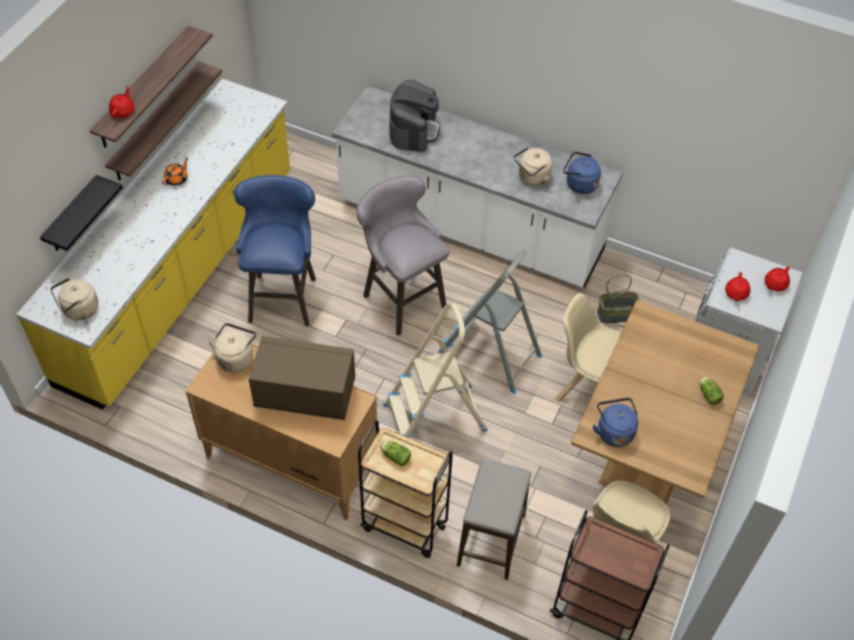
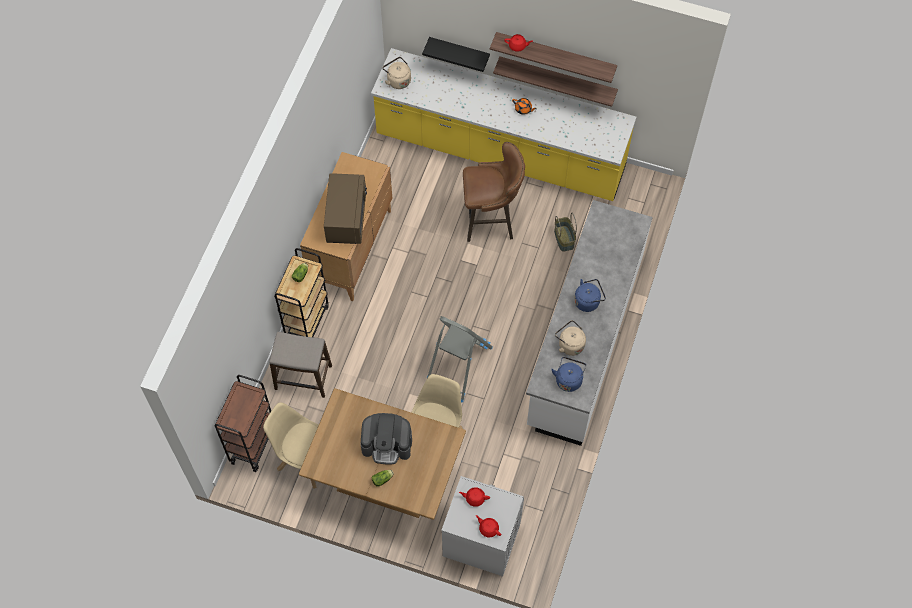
camera: 85 degrees right, 10 degrees up
beige kettle [208,323,256,373] -> none
blue stool [234,175,316,326] -> brown stool [463,142,525,242]
grey stool [357,176,449,336] -> none
beige step ladder [383,303,488,438] -> none
coffee machine [389,80,440,152] -> coffee machine moved to [360,413,412,465]
blue kettle [593,398,638,447] -> blue kettle moved to [574,279,606,312]
basket [597,274,640,324] -> basket moved to [554,213,577,252]

